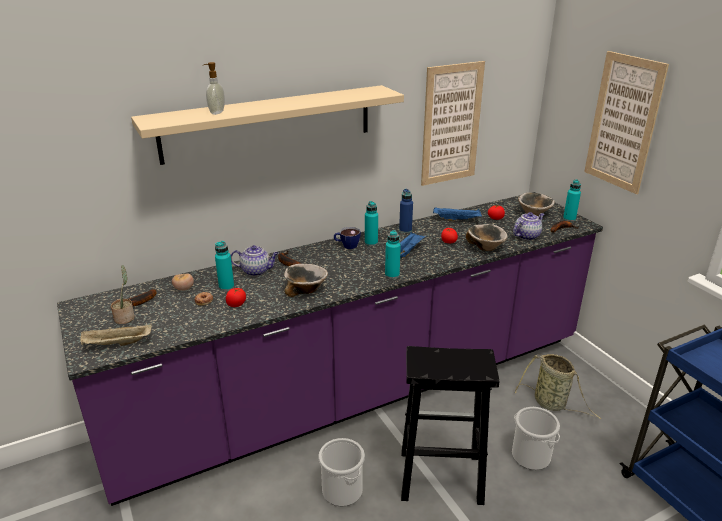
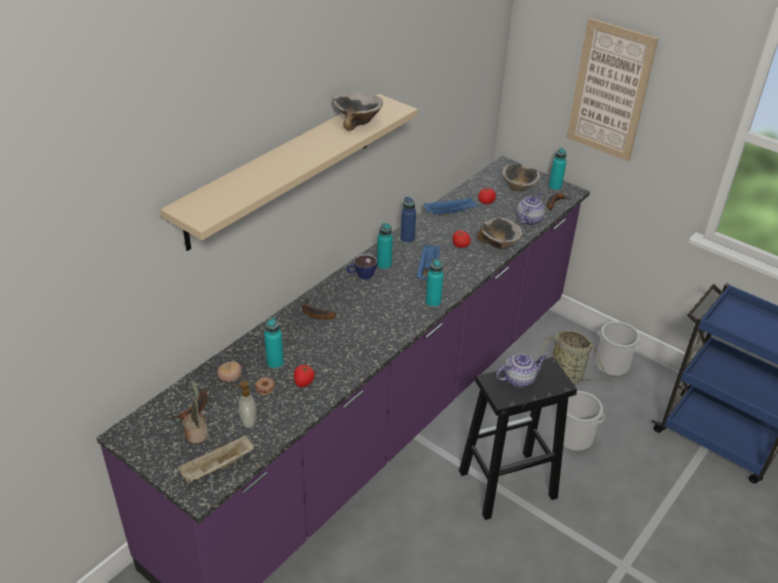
camera: 25 degrees left, 10 degrees up
soap dispenser [204,62,225,115] -> soap dispenser moved to [234,381,256,428]
teapot [231,245,279,276] -> teapot moved to [496,353,546,388]
bowl [284,264,328,297] -> bowl moved to [333,92,383,131]
bucket [318,438,365,506] -> bucket moved to [595,321,641,376]
picture [421,61,485,186] -> none

